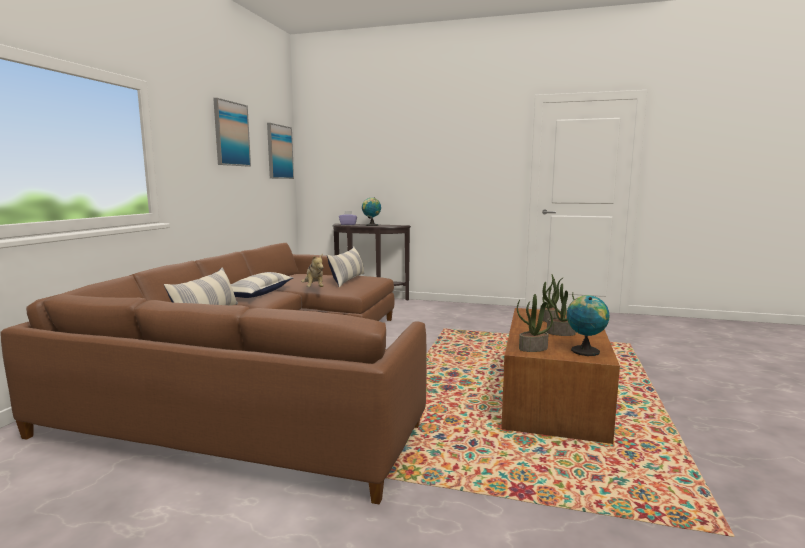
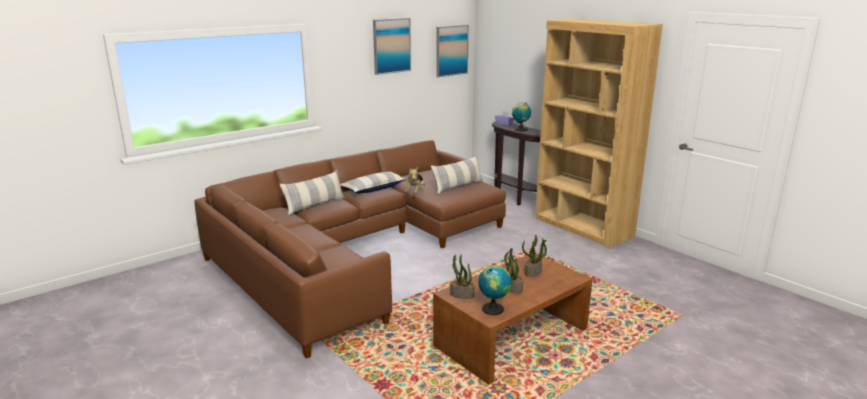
camera: 35 degrees right, 10 degrees up
none -> brown bookcase [535,18,663,248]

